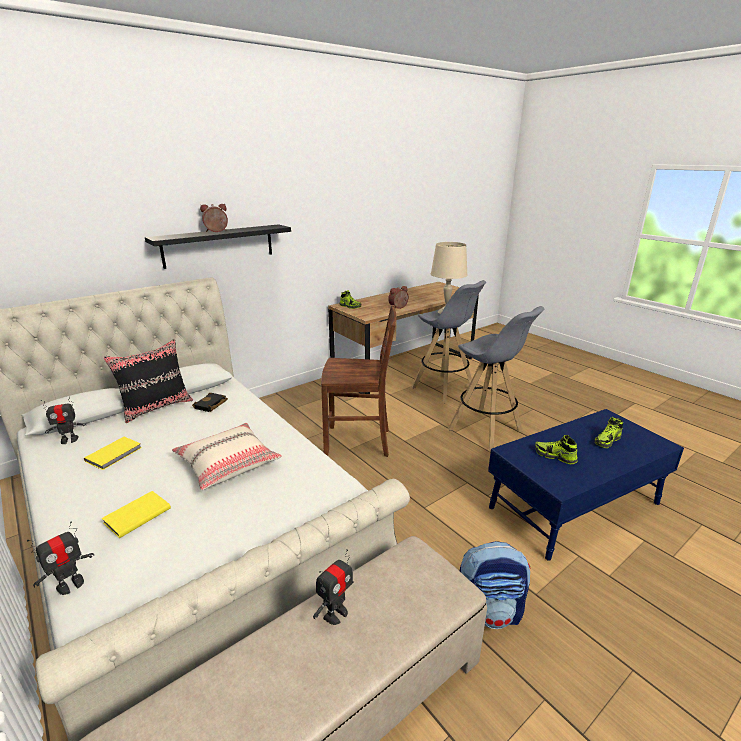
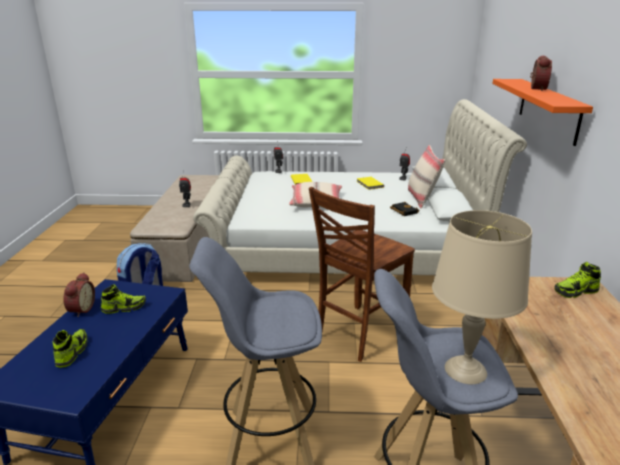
camera: 130 degrees right, 0 degrees up
black pillow [103,339,193,423] -> beige pillow [408,145,445,209]
black shelf [145,224,291,269] -> orange shelf [492,79,593,146]
alarm clock [388,286,409,309] -> alarm clock moved to [63,272,95,317]

